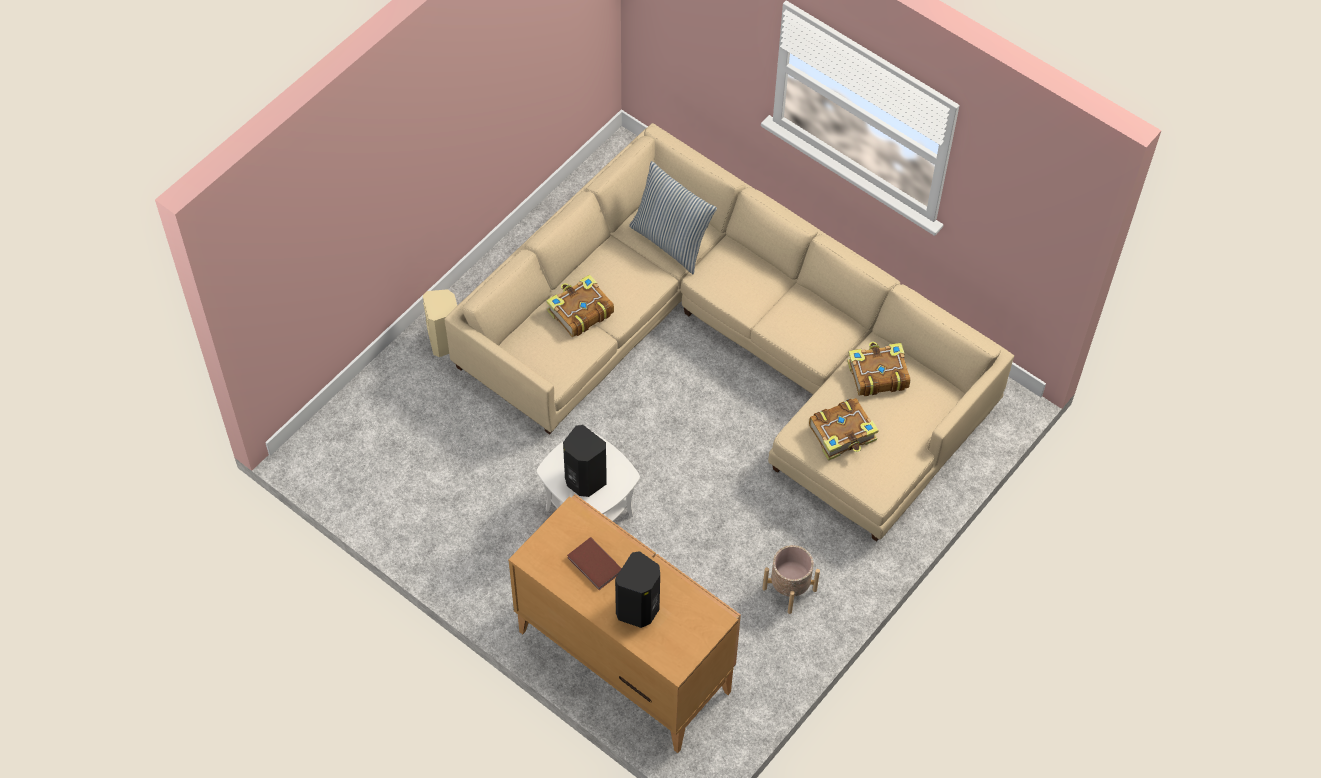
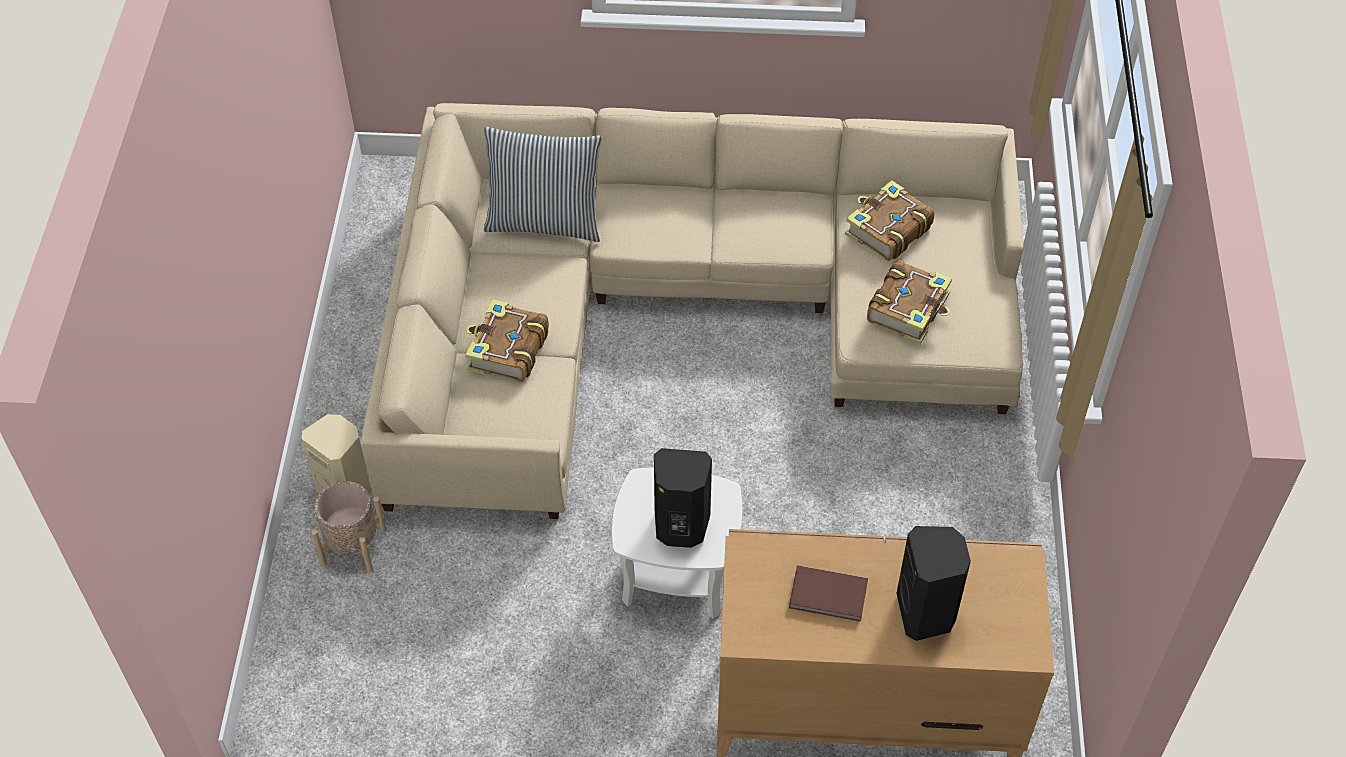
camera: 35 degrees left, 5 degrees down
beige planter [762,545,820,614] -> beige planter moved to [311,481,387,573]

